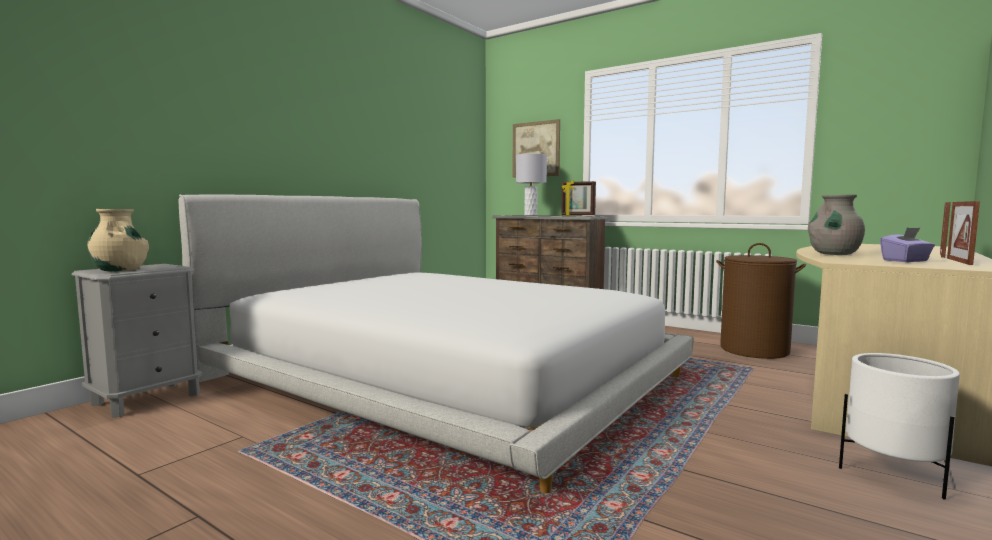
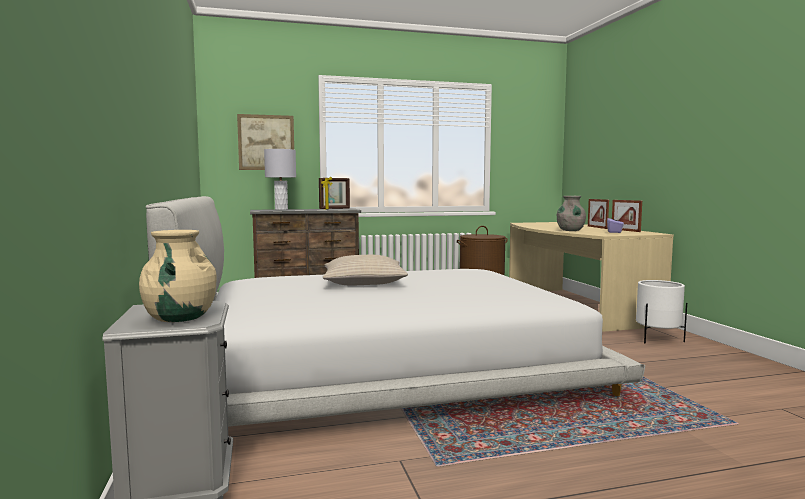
camera: 50 degrees left, 0 degrees up
none -> beige pillow [323,255,408,285]

